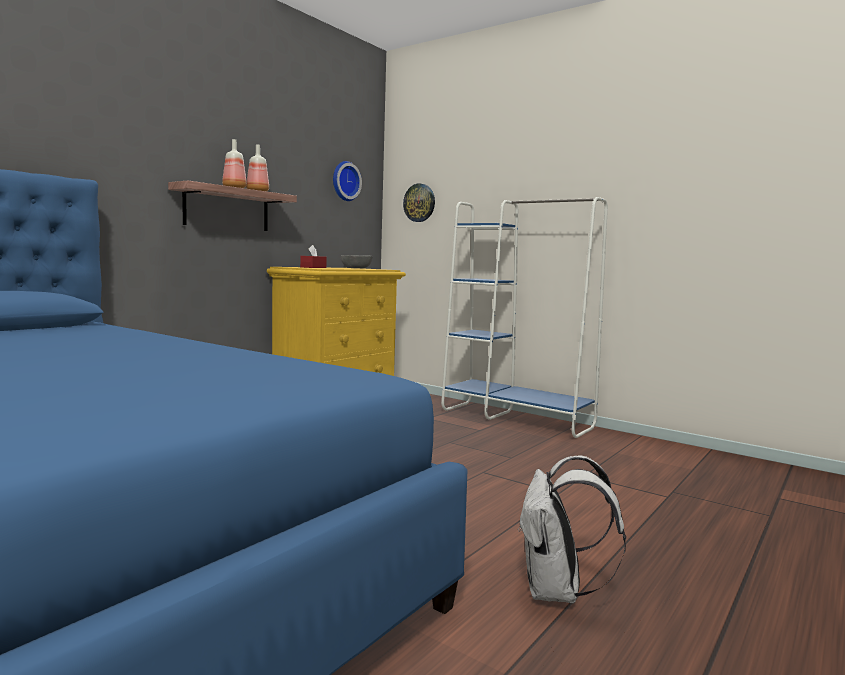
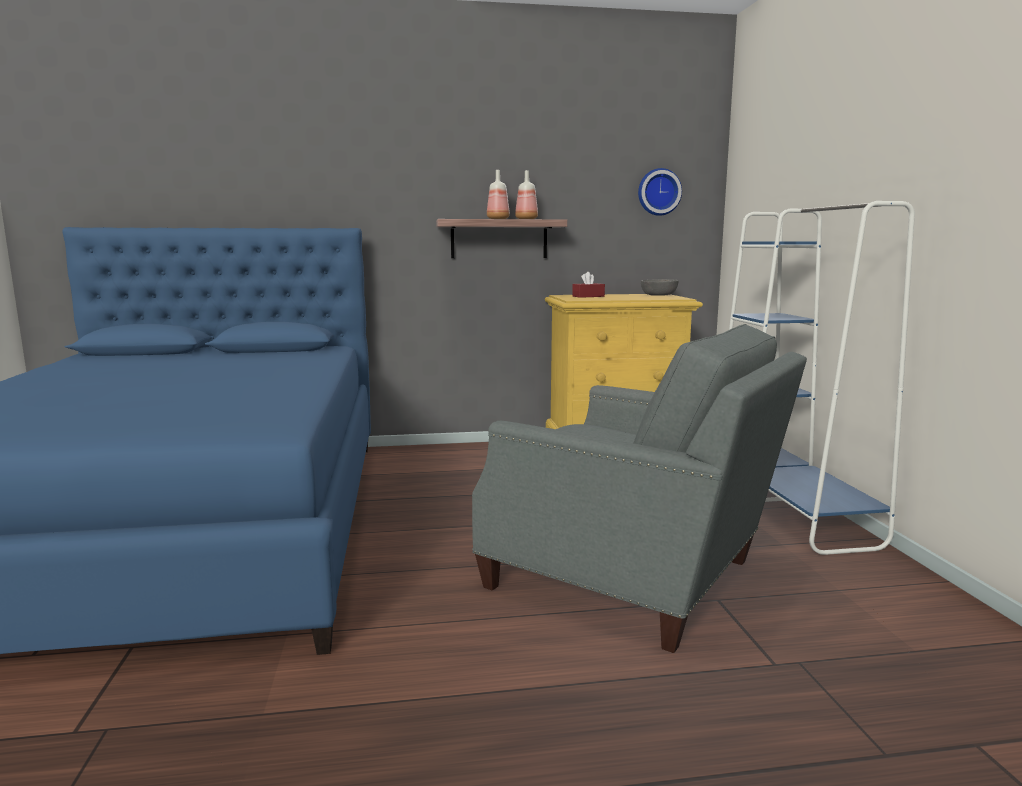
camera: 45 degrees right, 5 degrees up
wall clock [403,183,435,222] -> none
white backpack [518,456,626,603] -> none
none -> grey armchair [472,324,807,653]

